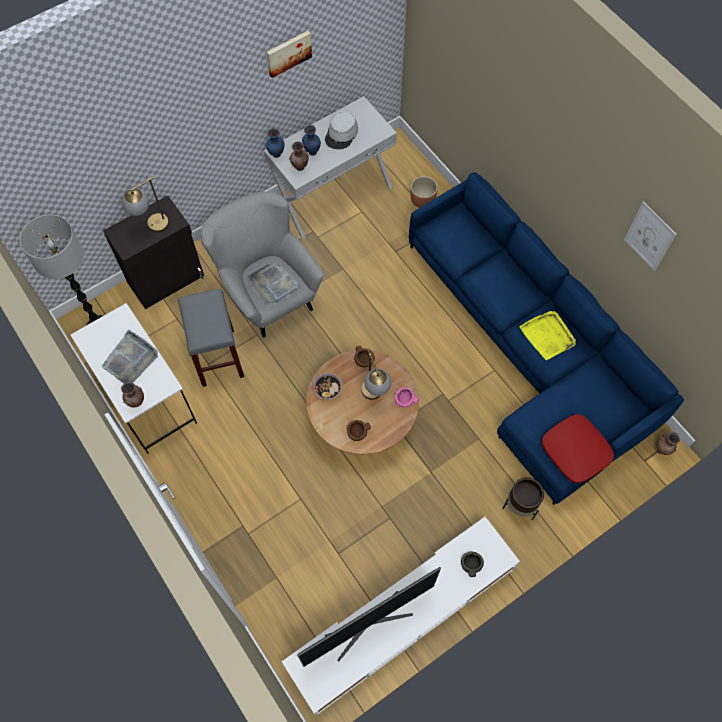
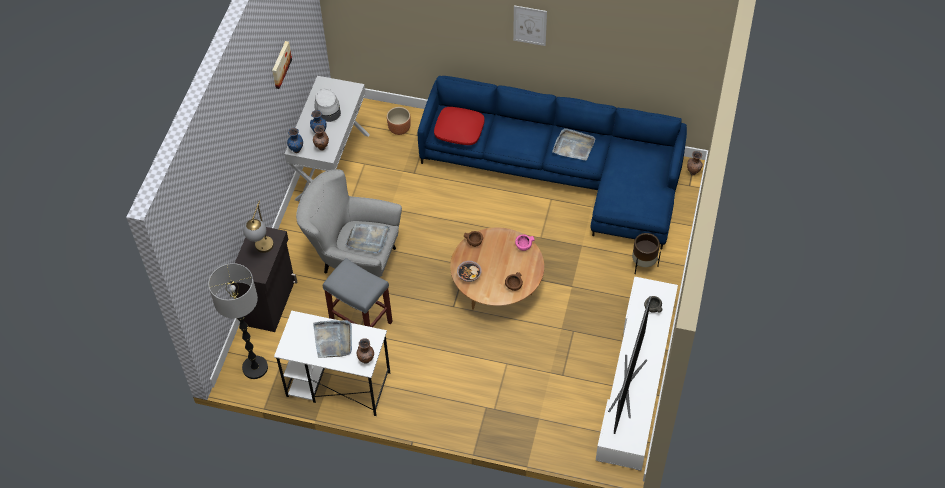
camera: 40 degrees left, 10 degrees down
table lamp [361,349,392,400] -> none
yellow tray [519,311,576,360] -> grey tray [552,128,595,160]
red pillow [542,414,614,483] -> red pillow moved to [434,107,485,145]
picture [624,201,676,271] -> picture moved to [513,5,547,46]

